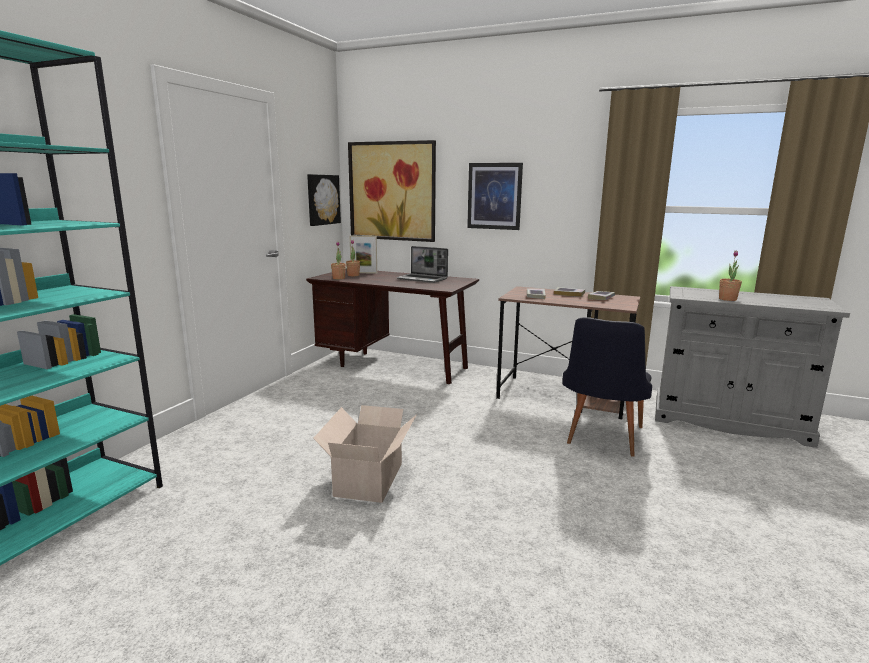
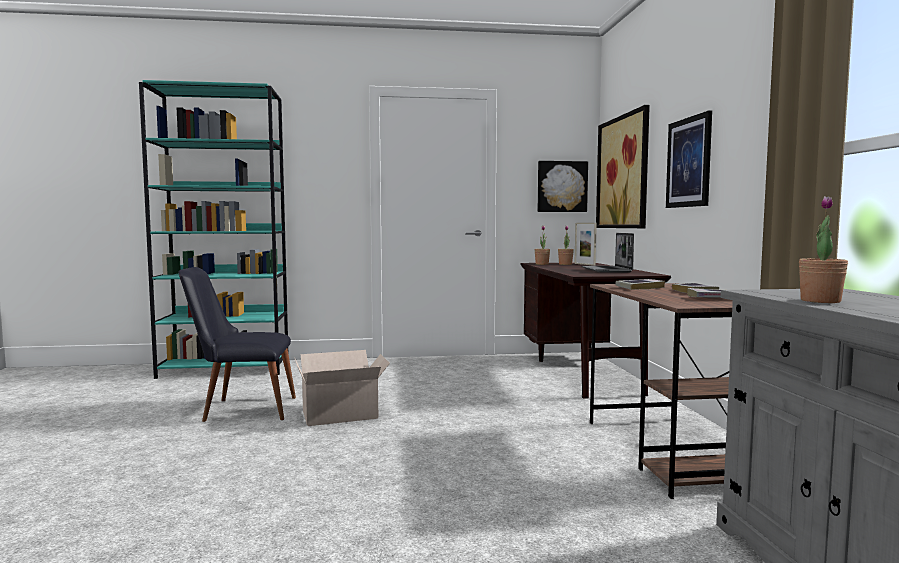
camera: 60 degrees right, 10 degrees down
black chair [562,317,652,457] -> black chair moved to [179,267,296,422]

